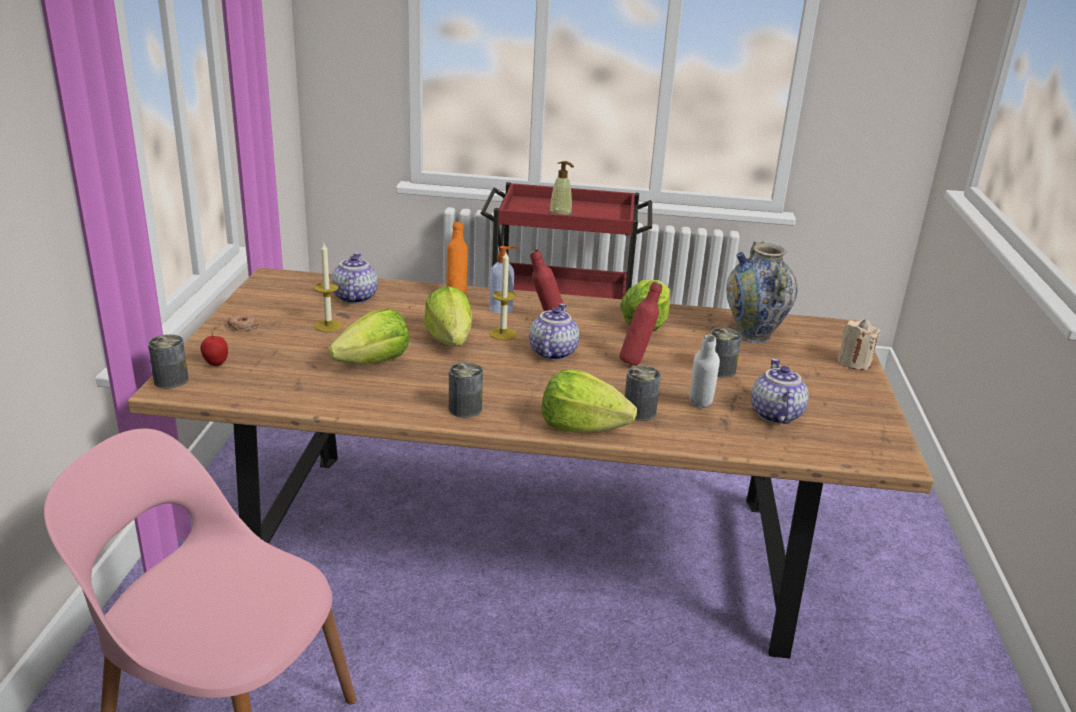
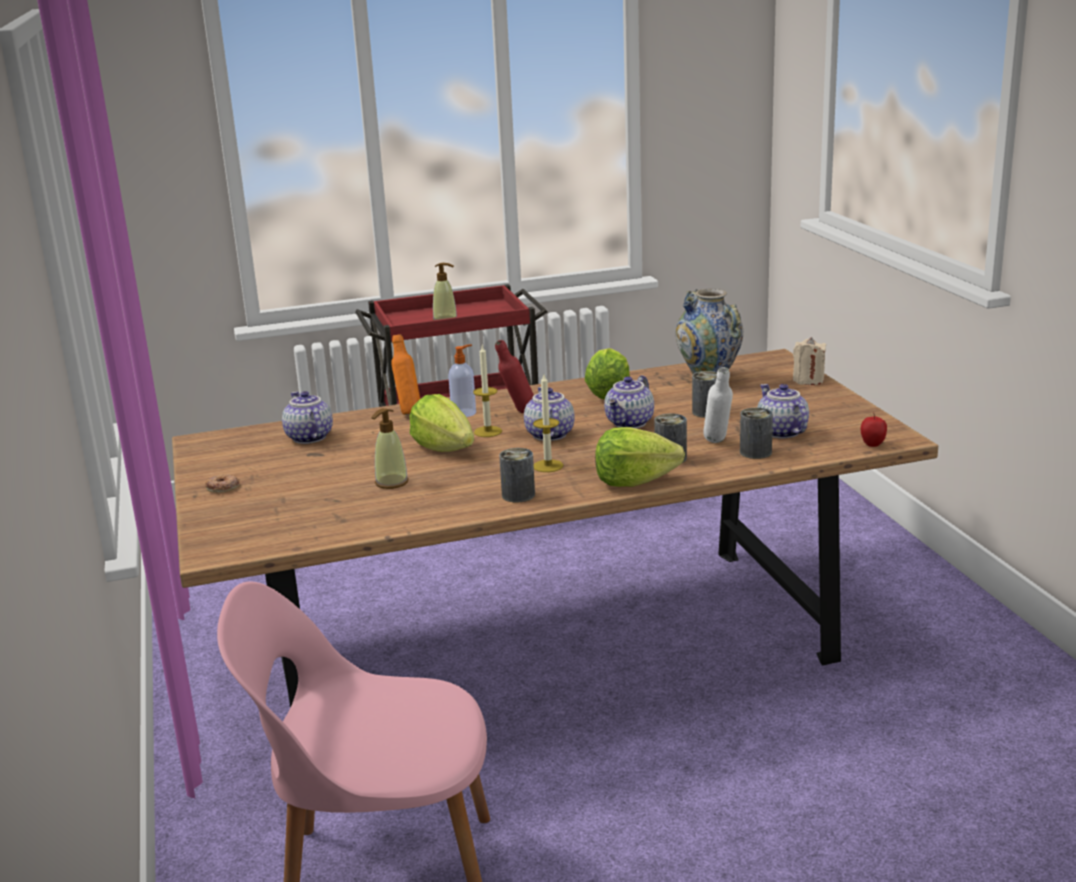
camera: 20 degrees left, 5 degrees down
can [148,334,188,389] -> can moved to [740,408,773,459]
apple [200,332,228,366] -> apple moved to [861,412,887,447]
candle [314,243,343,332] -> candle moved to [533,374,563,472]
lettuce [328,309,409,364] -> soap dispenser [371,408,409,489]
red bottle [619,282,662,366] -> teapot [604,375,654,428]

